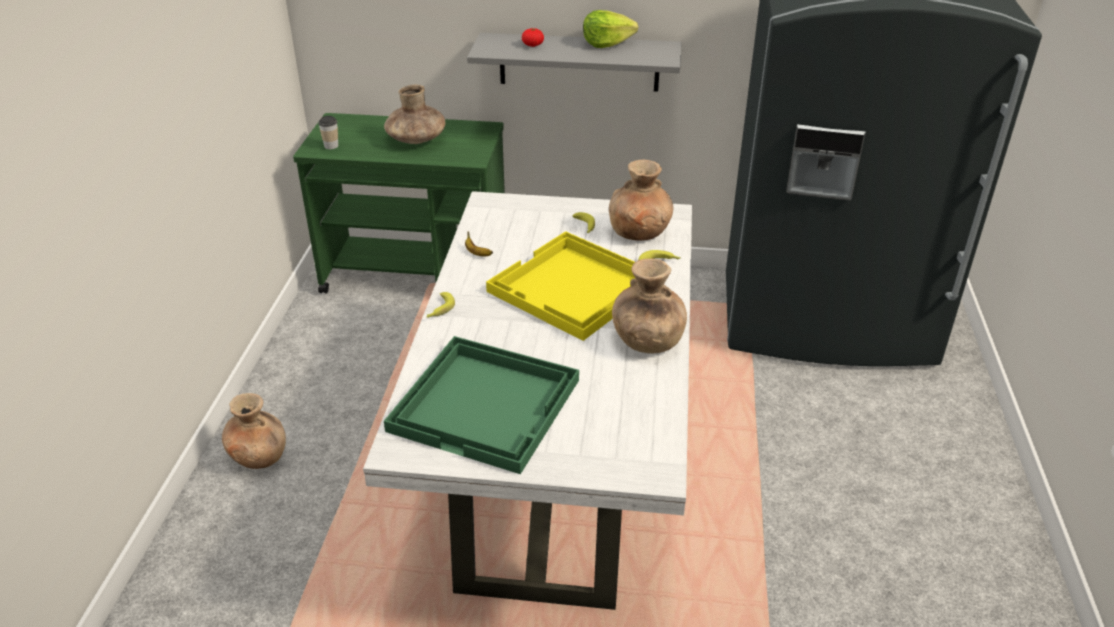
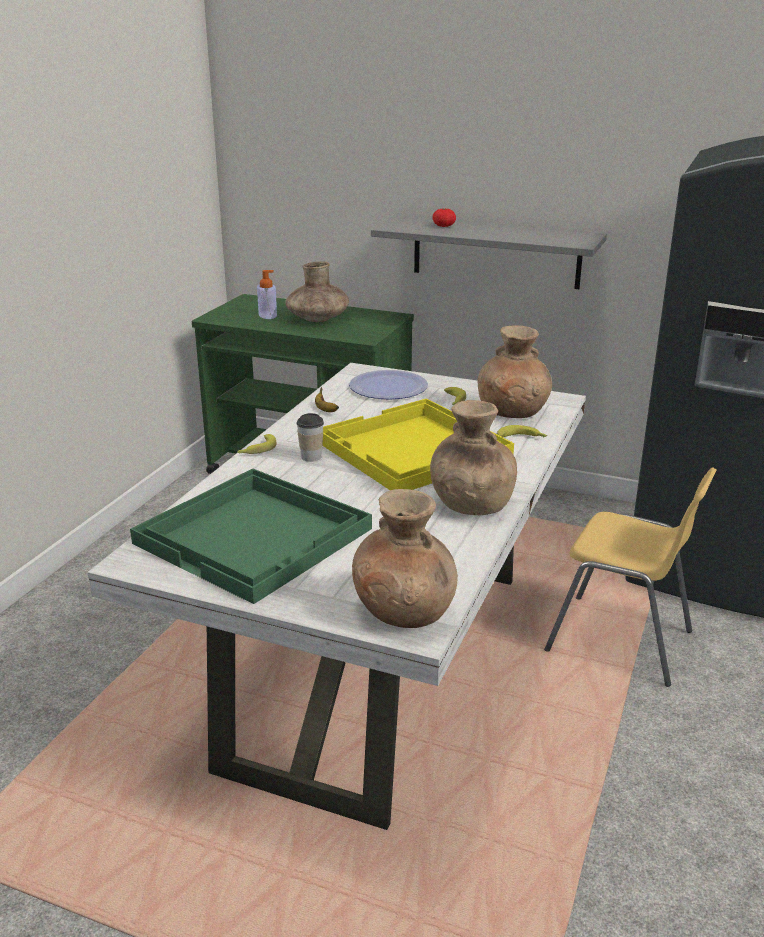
camera: 15 degrees right, 10 degrees down
brown vase [222,393,286,469] -> brown vase moved to [352,489,458,628]
cup [318,116,338,149] -> cup moved to [296,413,324,462]
lettuce [583,10,638,48] -> none
none -> soap dispenser [257,270,277,319]
none -> plate [349,370,428,400]
none -> yellow chair [544,468,717,687]

